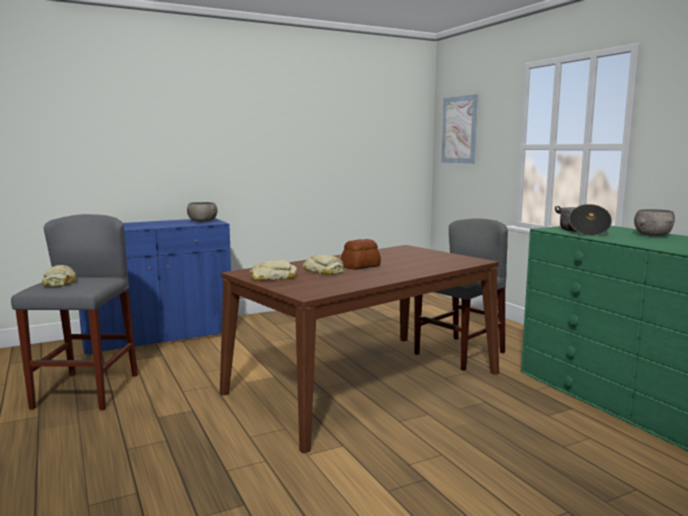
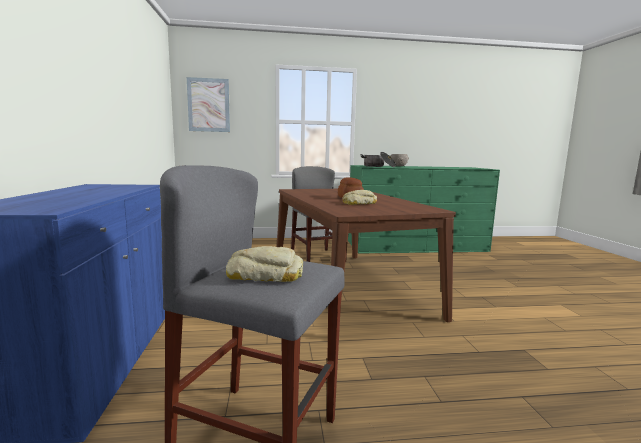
camera: 70 degrees left, 0 degrees up
grey bowl [187,202,217,222] -> none
bread [250,260,297,281] -> none

